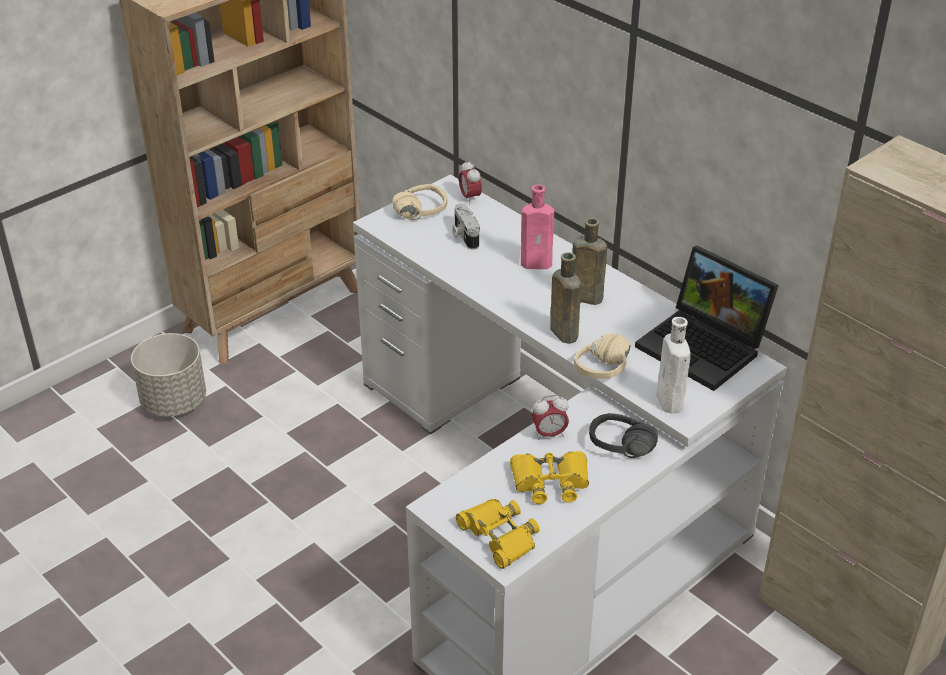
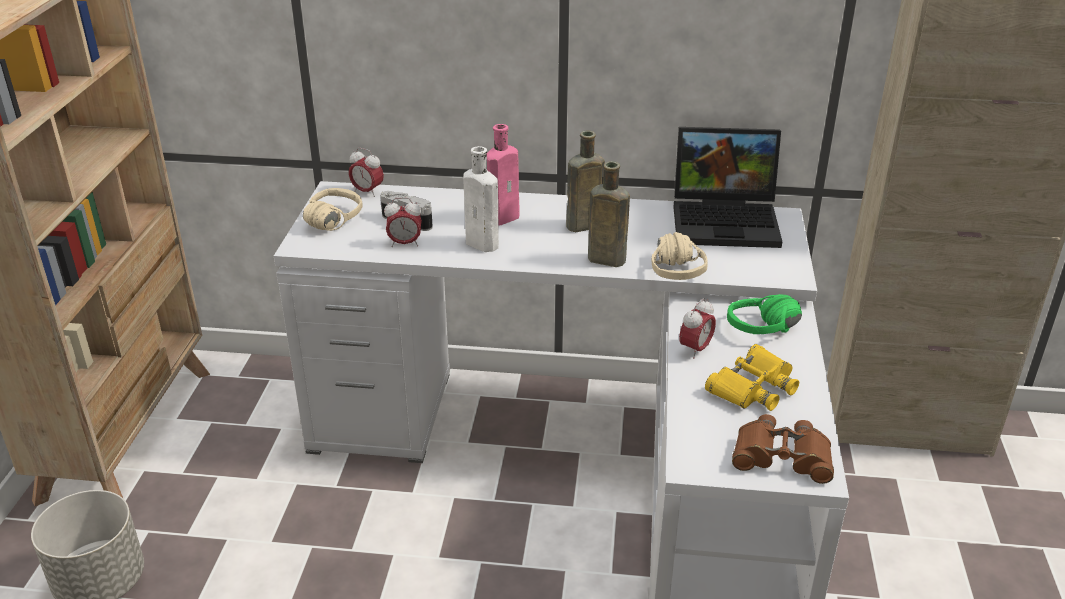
camera: 40 degrees left, 5 degrees down
yellow binoculars [456,499,540,569] -> brown binoculars [732,414,834,484]
black headphones [589,413,658,458] -> green headphones [727,294,802,334]
white bottle [656,317,691,414] -> white bottle moved to [463,146,499,252]
none -> alarm clock [384,198,422,247]

